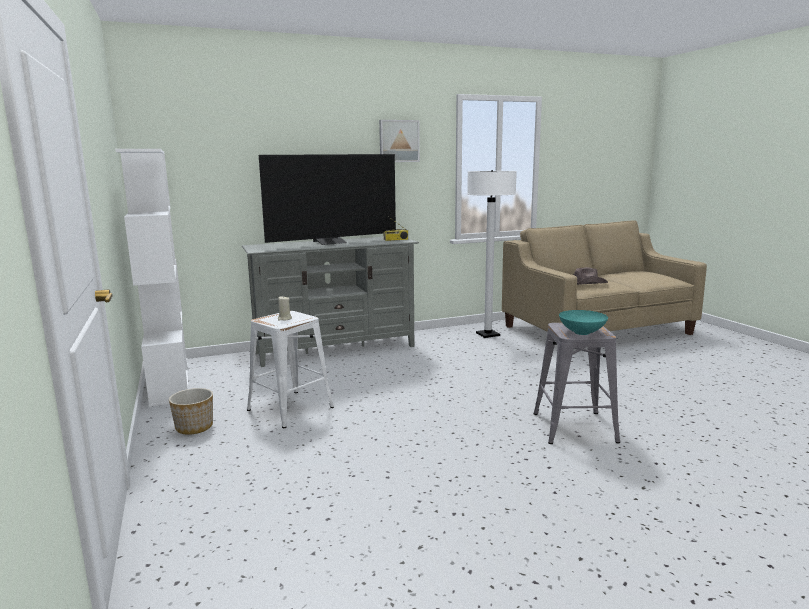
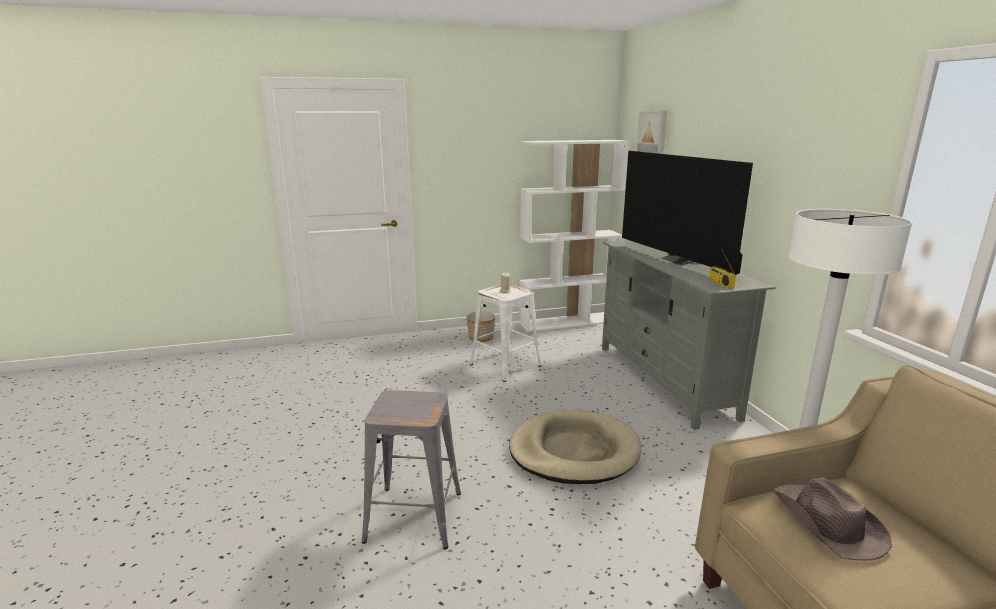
camera: 95 degrees right, 5 degrees up
picture [379,120,420,162] -> picture moved to [636,111,667,154]
turquoise bowl [559,310,608,335] -> none
none -> beige dog bed [509,410,642,484]

